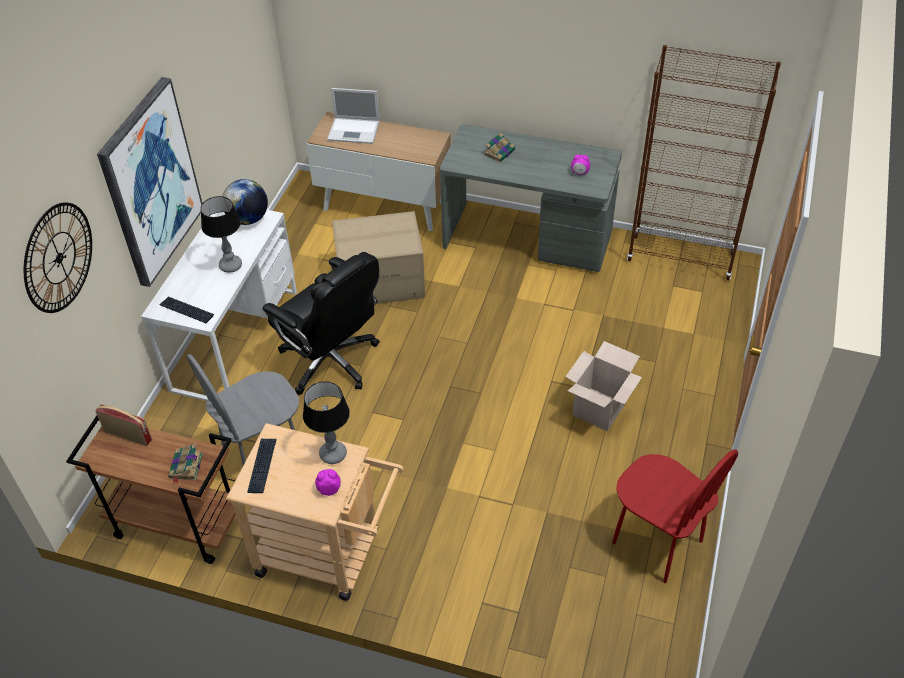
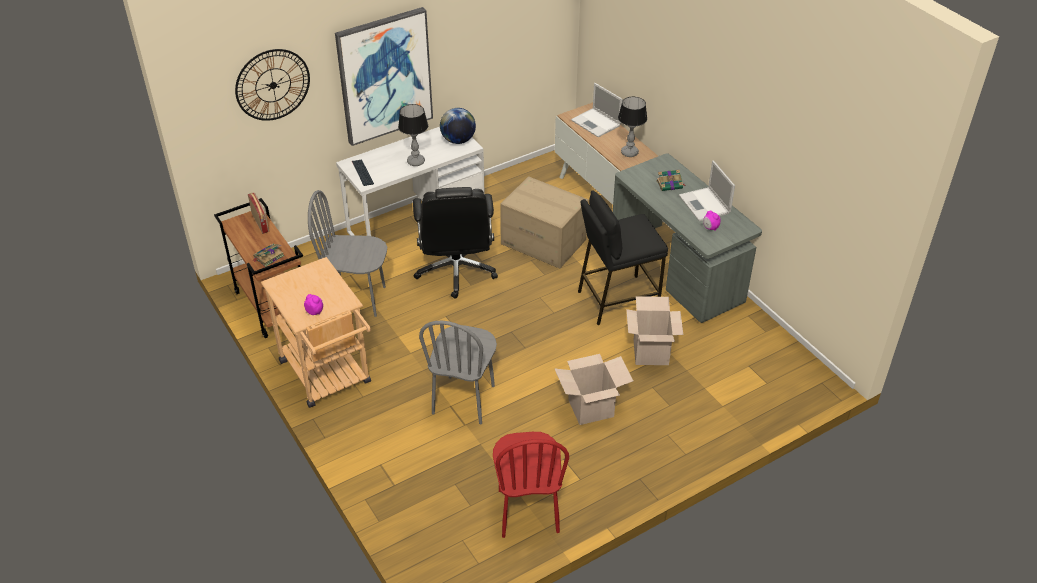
camera: 40 degrees right, 5 degrees down
keyboard [247,439,277,493] -> none
table lamp [303,381,350,464] -> table lamp moved to [618,96,647,157]
brown bookcase [627,45,781,280] -> none
none -> grey chair [419,321,497,425]
none -> black stool [578,190,668,325]
none -> cardboard box [626,296,683,365]
none -> laptop [679,161,735,221]

